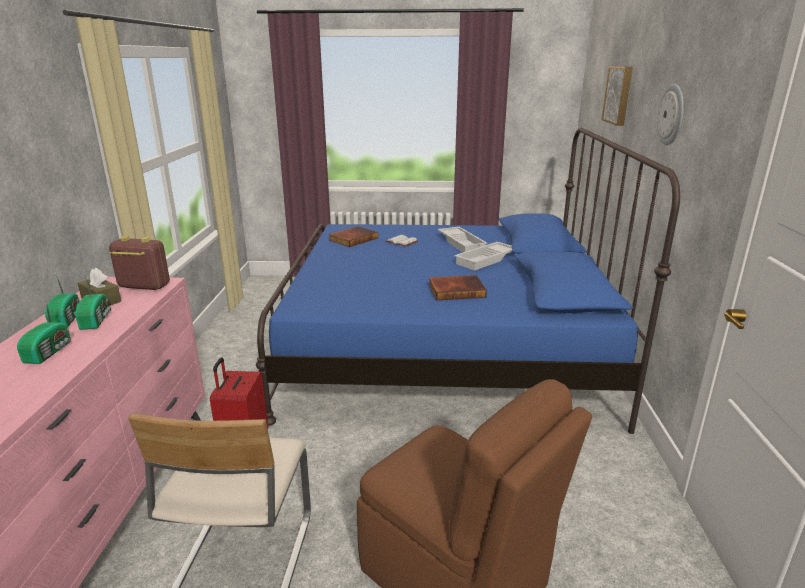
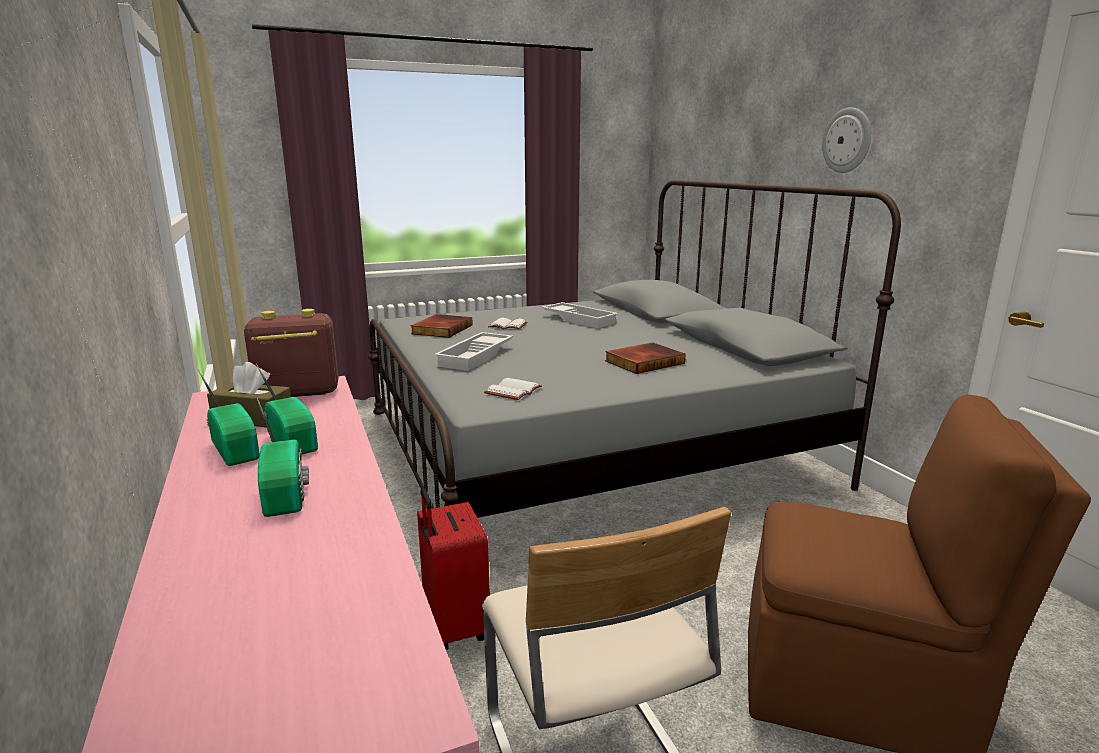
camera: 25 degrees left, 5 degrees down
blue bed [256,128,680,434] -> grey bed [368,180,901,518]
white tray [454,242,512,271] -> white tray moved to [434,332,513,371]
picture [602,66,633,126] -> none
none -> white book [484,378,542,400]

